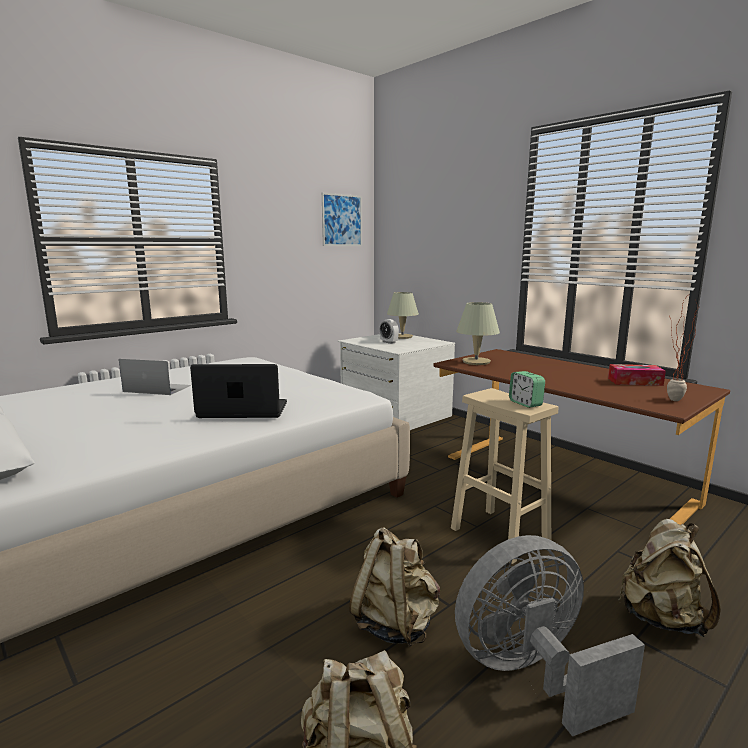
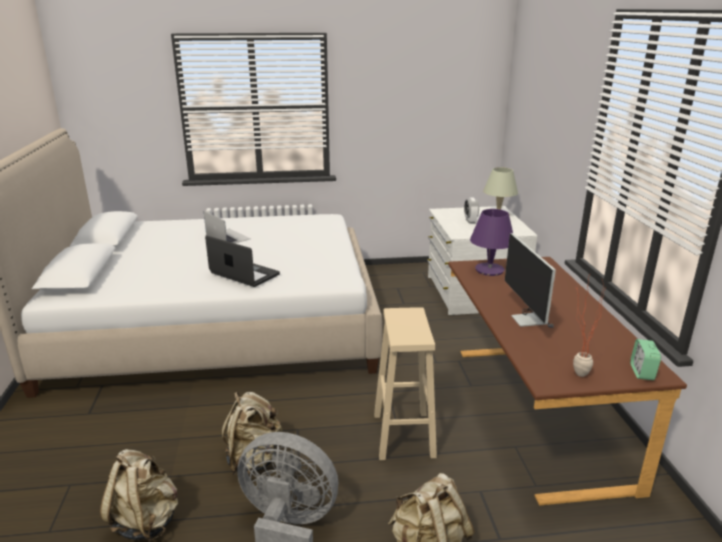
camera: 35 degrees right, 10 degrees up
picture [322,193,362,246] -> none
beige table lamp [456,302,500,365] -> purple table lamp [470,209,513,276]
alarm clock [509,371,545,408] -> alarm clock moved to [630,339,661,380]
tissue box [608,364,666,386] -> none
none -> monitor [505,233,556,328]

